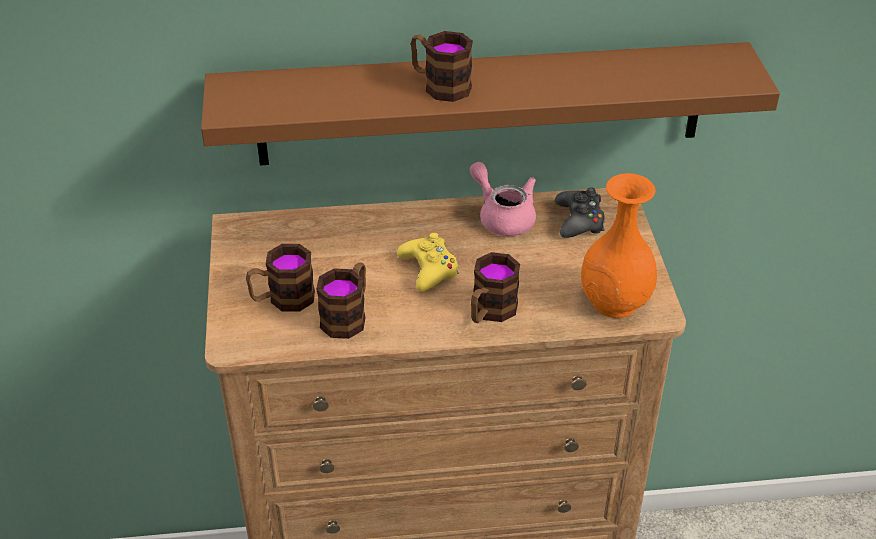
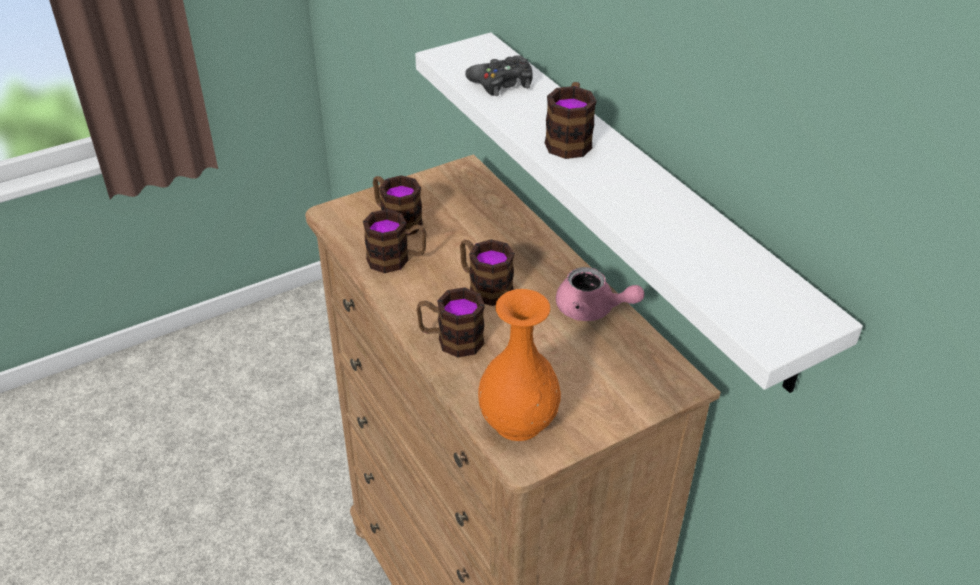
camera: 65 degrees right, 0 degrees up
brown shelf [201,42,780,165] -> white shelf [415,32,863,393]
yellow game controller [397,233,459,292] -> mug [460,239,515,306]
pink teapot [470,162,536,236] -> pink teapot turned 90 degrees clockwise [556,267,644,321]
black game controller [555,187,605,238] -> black game controller moved to [465,56,533,96]

